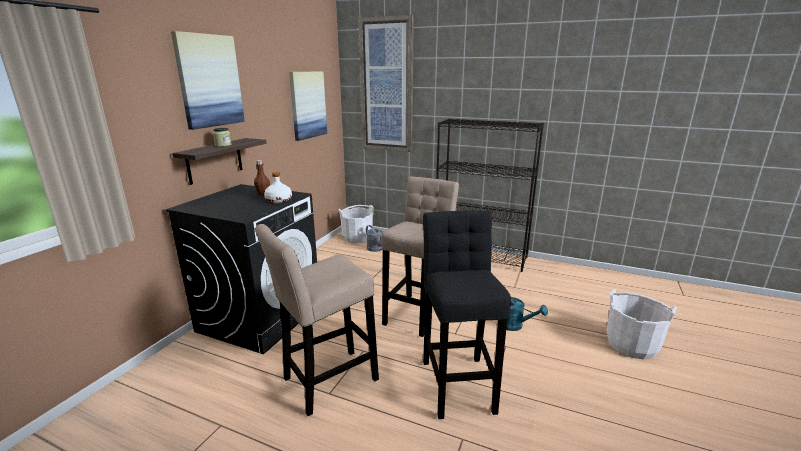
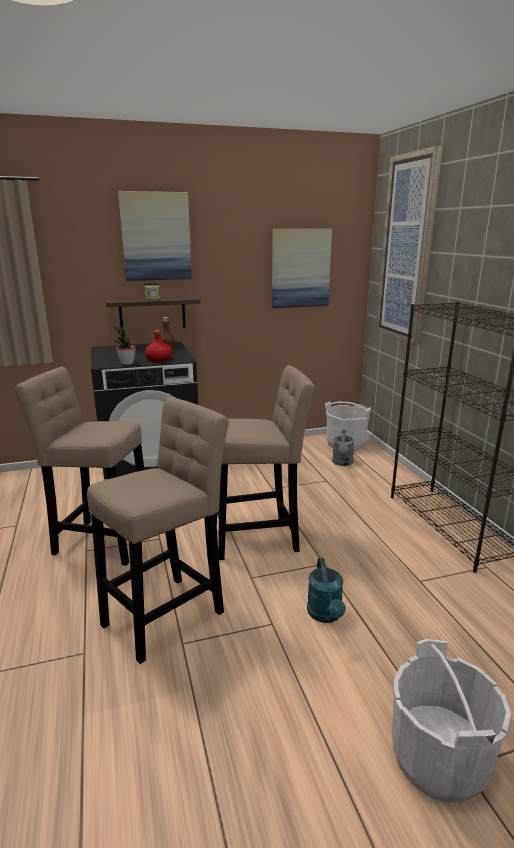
camera: 50 degrees right, 0 degrees up
white bottle [264,172,292,203] -> red bottle [145,330,172,362]
black stool [423,210,511,419] -> beige stool [87,397,229,664]
none -> potted plant [115,326,136,365]

